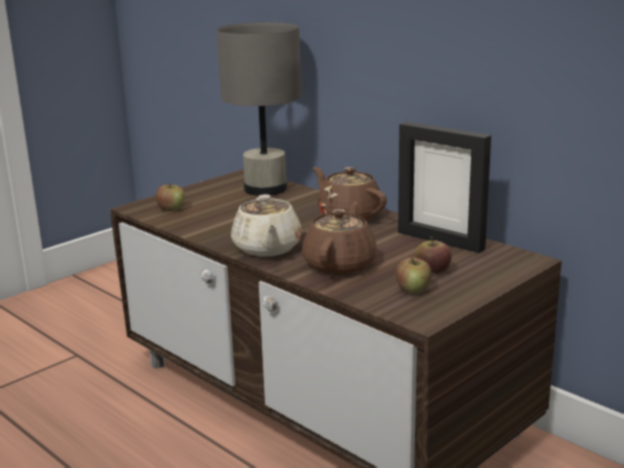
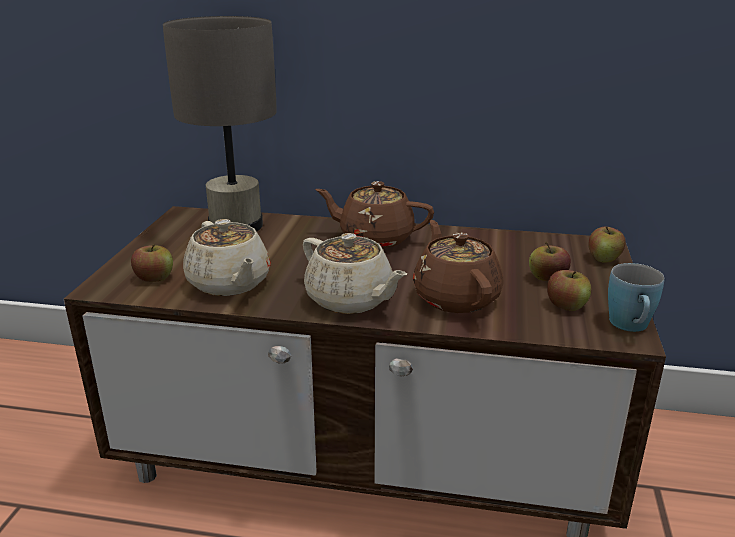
camera: 35 degrees left, 5 degrees up
picture frame [398,122,491,253] -> none
none -> beige teapot [183,219,271,296]
none -> apple [588,226,626,263]
none -> blue mug [608,263,665,332]

